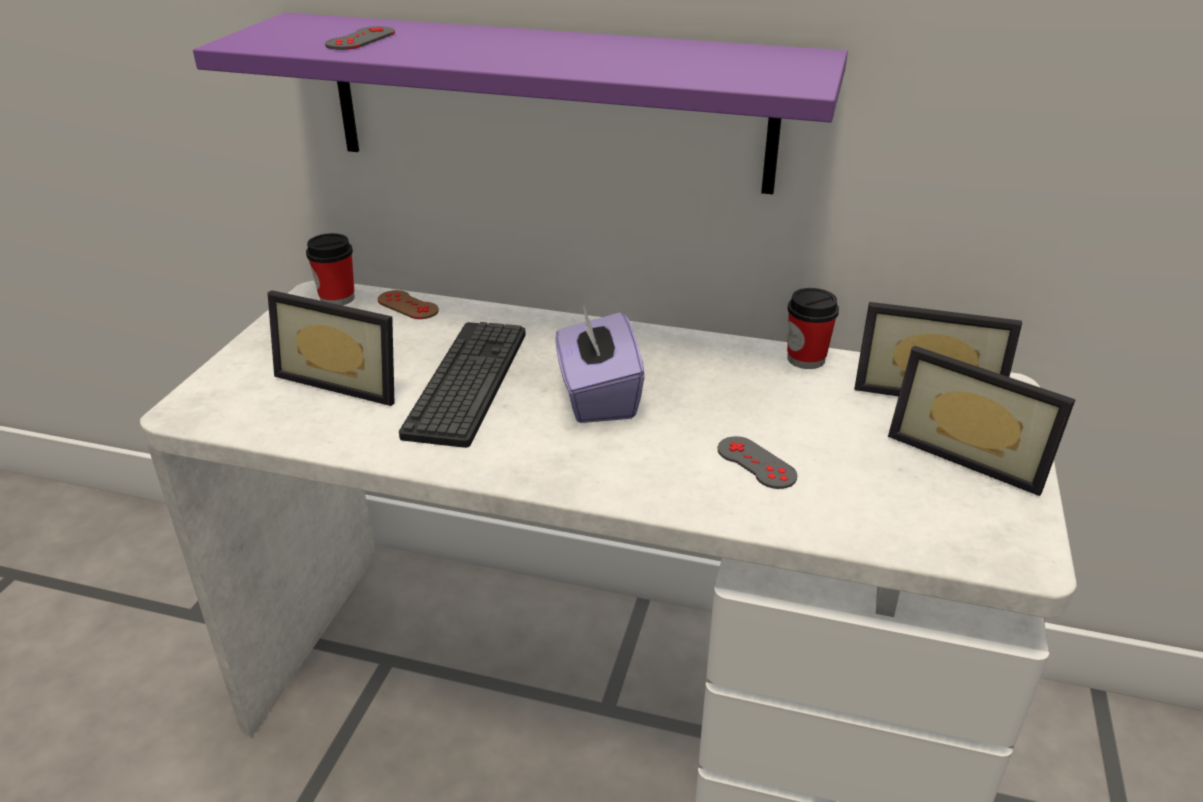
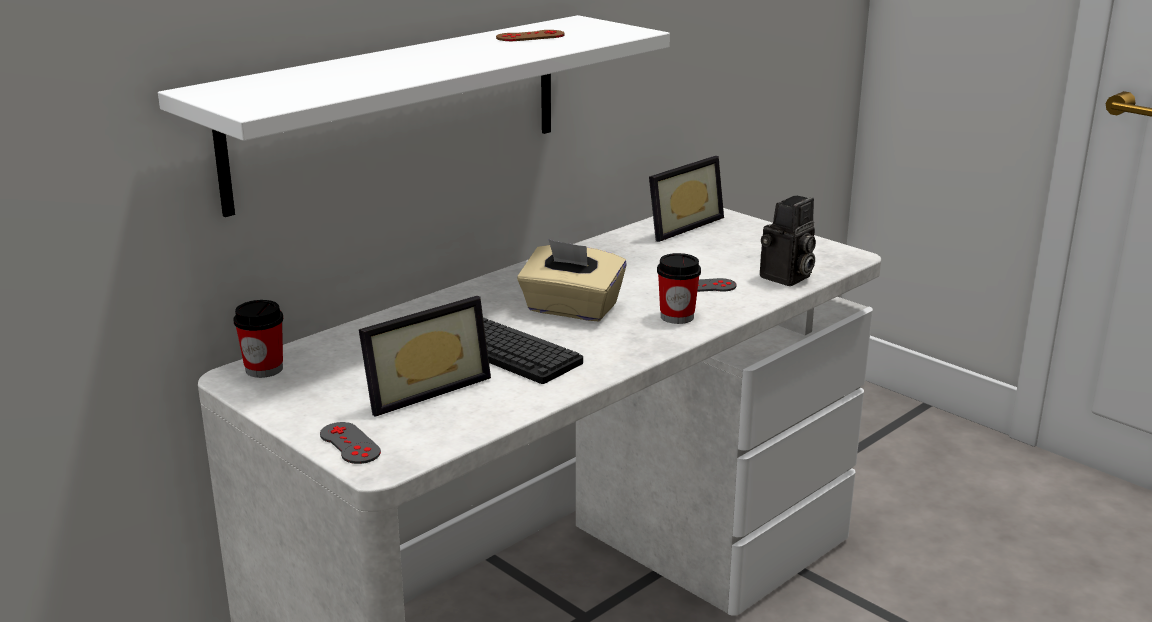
camera: 60 degrees left, 10 degrees down
purple shelf [193,13,848,194] -> white shelf [158,15,670,217]
grey game controller [325,26,395,50] -> grey game controller moved to [320,422,381,464]
brown game controller [378,290,439,319] -> brown game controller moved to [496,30,565,41]
purple tissue box [555,305,645,423] -> beige tissue box [517,239,627,321]
cup [787,288,839,369] -> cup moved to [657,253,701,324]
picture frame [888,346,1076,496] -> none
none -> camera [760,196,816,286]

